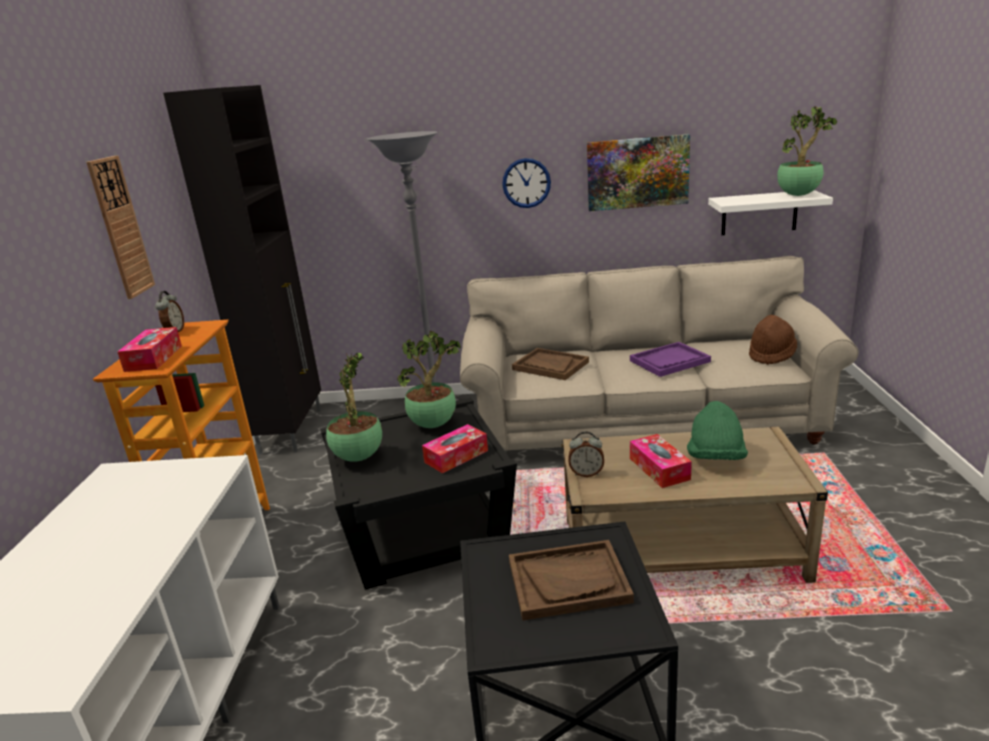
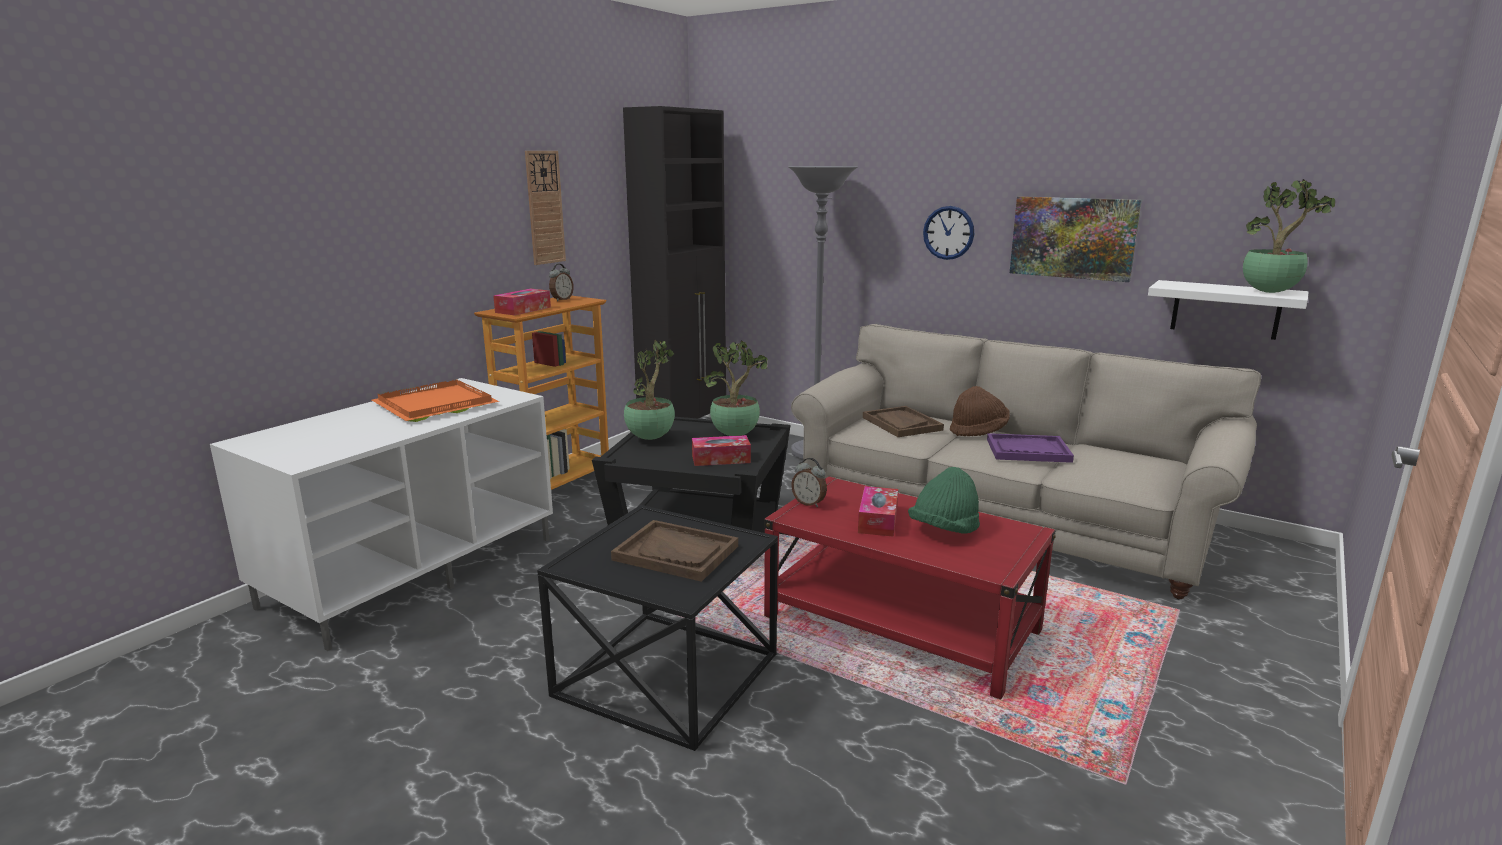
camera: 30 degrees right, 5 degrees down
beige coffee table [561,426,828,583] -> red coffee table [764,477,1056,699]
brown hat [749,315,797,365] -> brown hat moved to [950,386,1010,436]
none -> orange tray [372,379,500,422]

